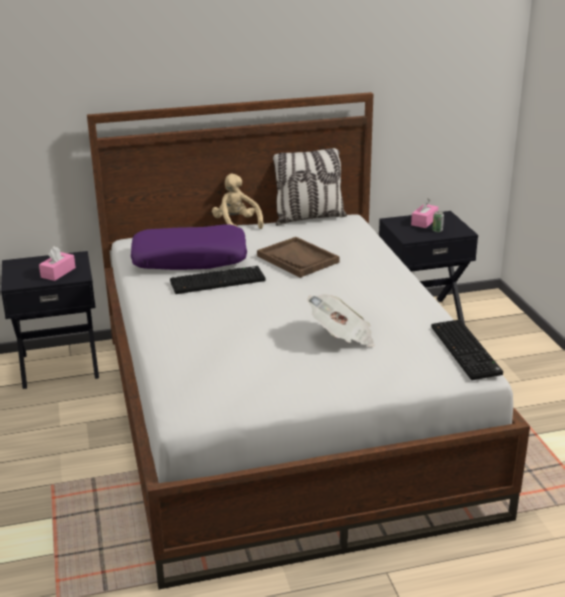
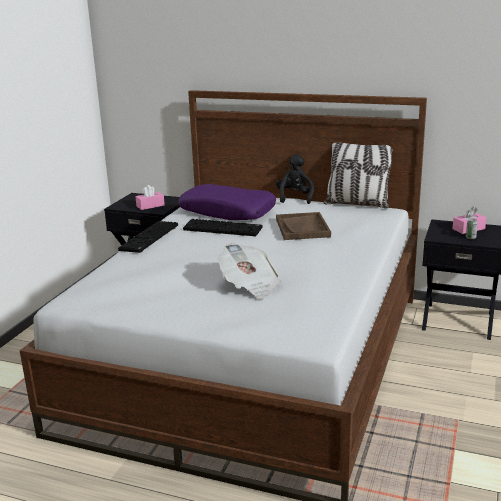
camera: 35 degrees right, 5 degrees down
beige plush toy [212,174,264,229] -> black plush toy [276,154,314,204]
keyboard [432,319,503,380] -> keyboard moved to [118,221,178,253]

